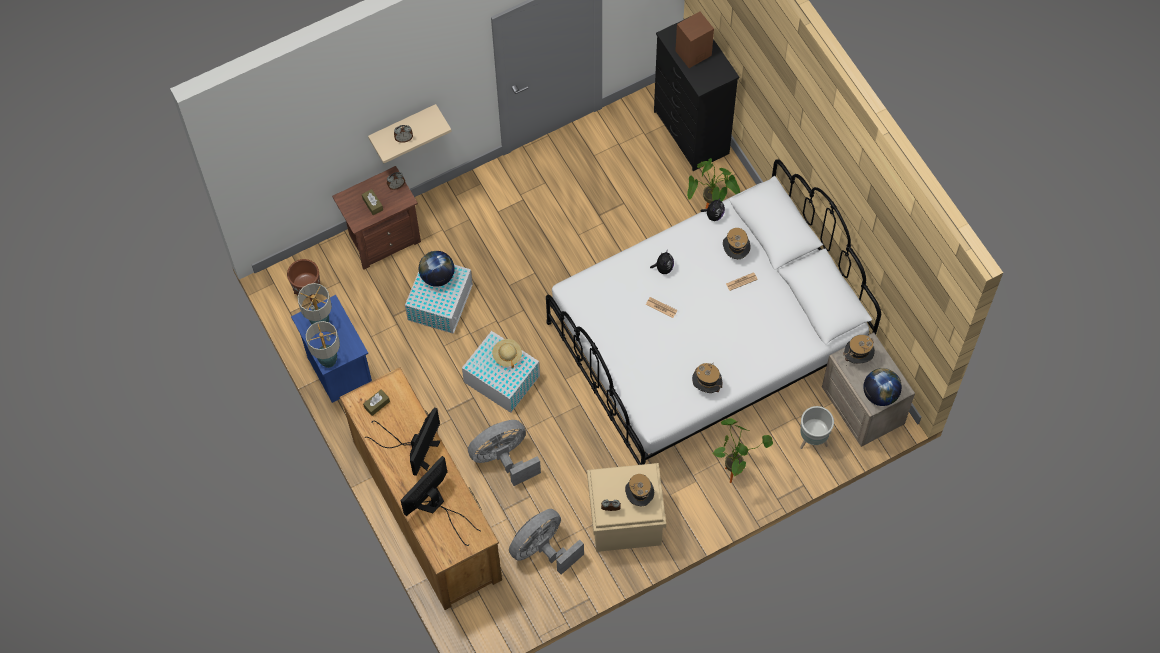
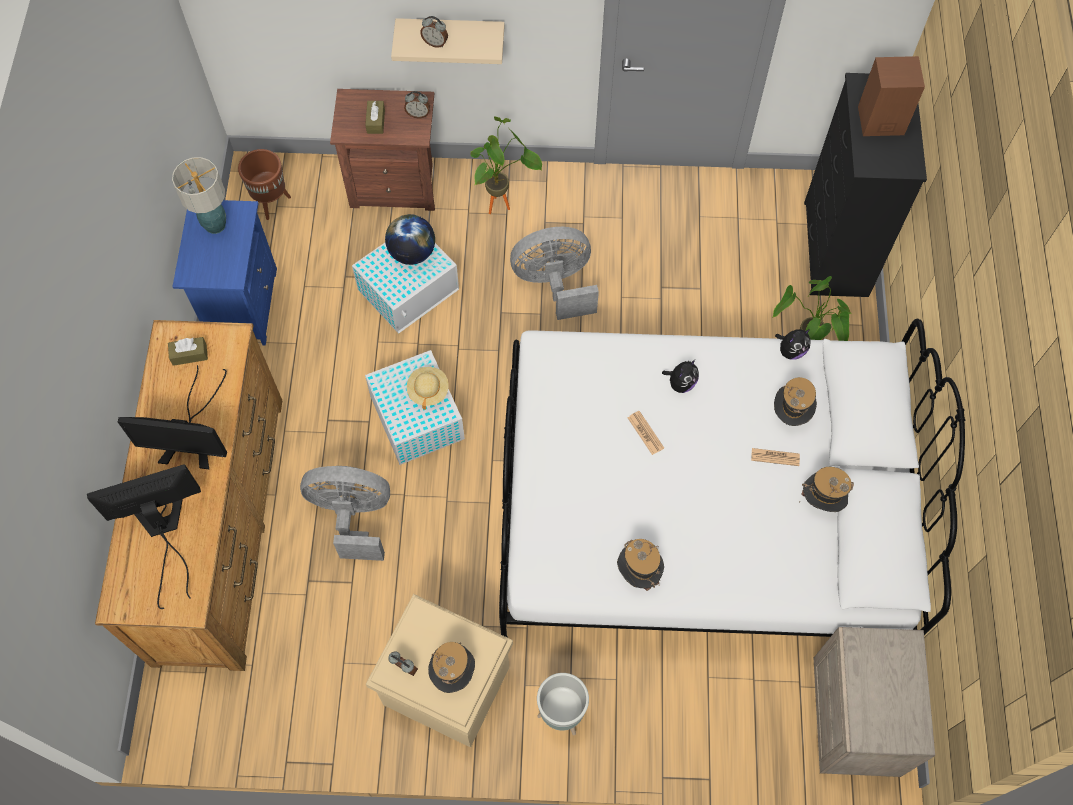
camera: 30 degrees right, 0 degrees up
table lamp [306,321,340,368] -> none
monitor [365,407,440,476] -> monitor turned 45 degrees clockwise [118,365,227,469]
grey fan [509,509,584,575] -> grey fan moved to [510,227,599,320]
potted plant [713,418,773,483] -> potted plant moved to [470,116,542,214]
grey planter [800,406,834,449] -> grey planter moved to [537,673,589,735]
hat [843,335,875,364] -> hat moved to [799,467,854,512]
globe [863,368,902,406] -> none

